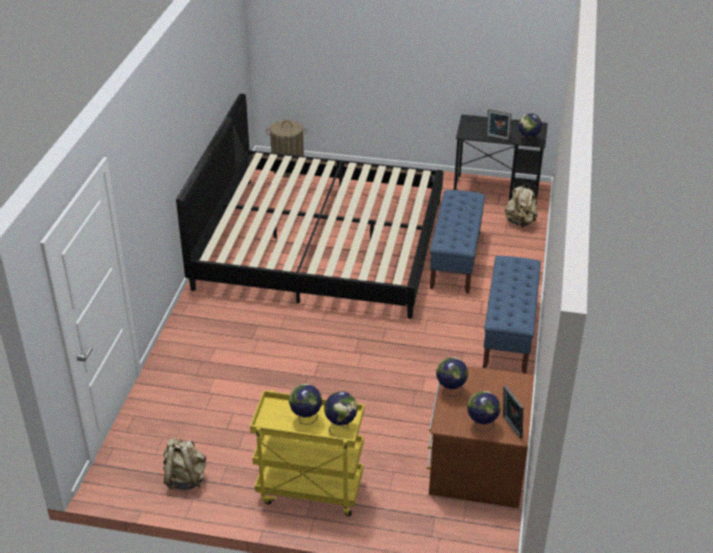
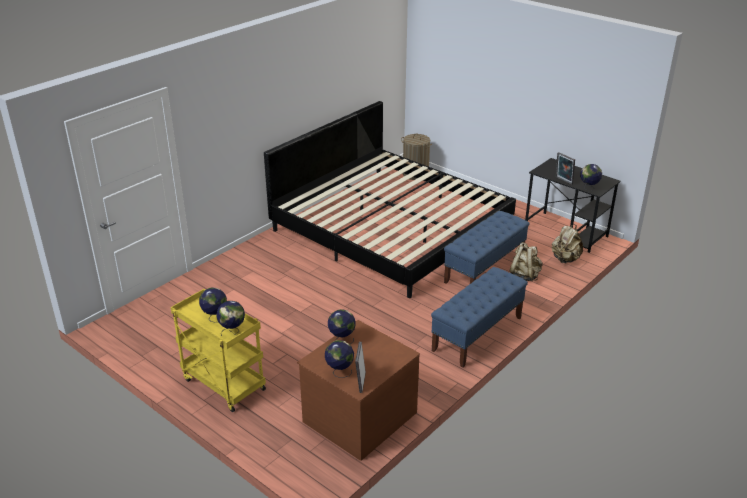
camera: 30 degrees right, 5 degrees down
beige backpack [163,438,206,490] -> beige backpack moved to [510,242,543,281]

